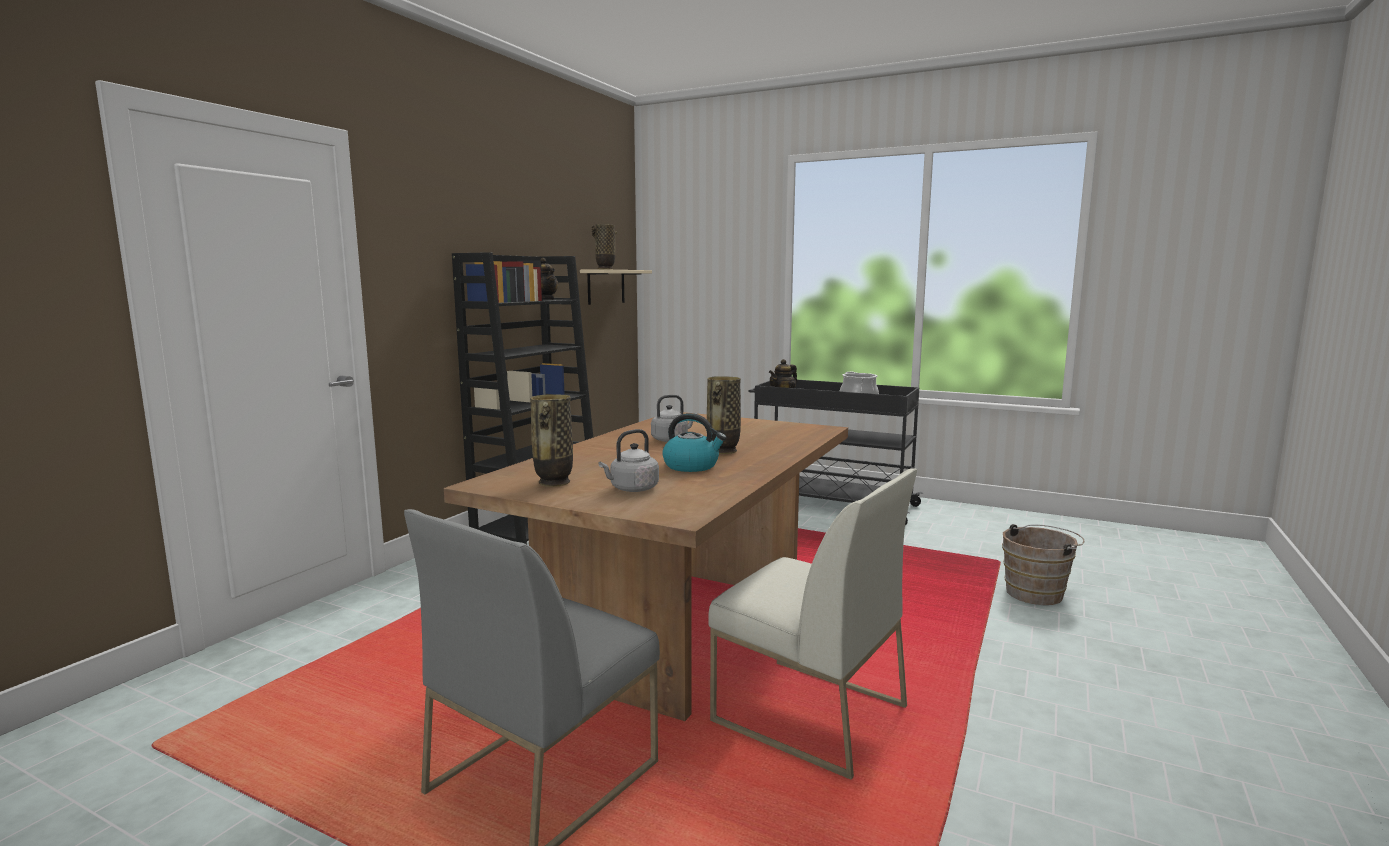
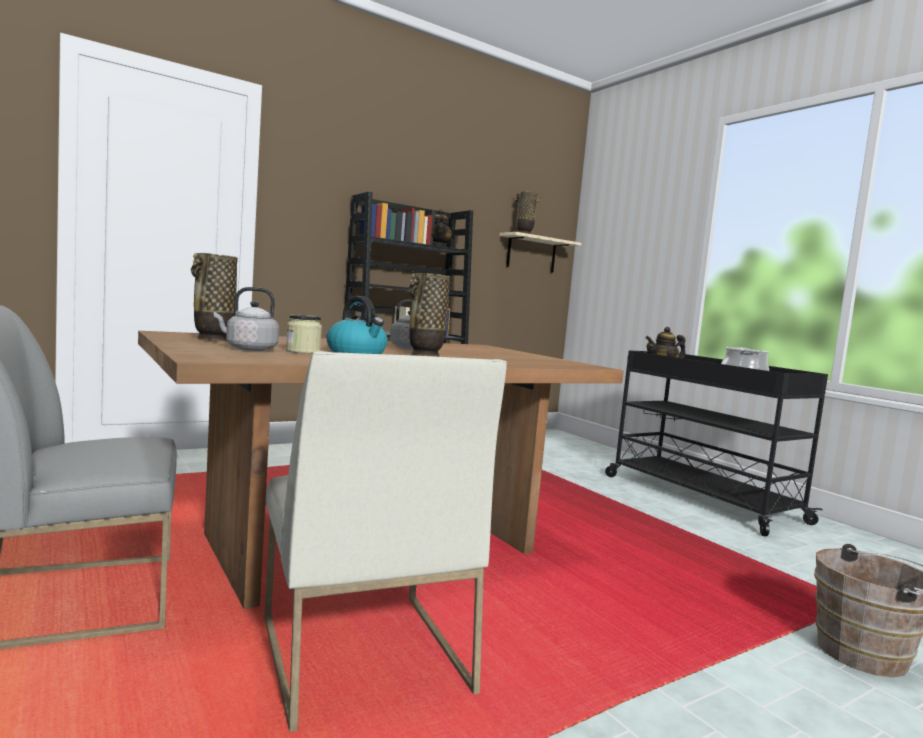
camera: 30 degrees right, 5 degrees down
none -> jar [286,315,322,354]

